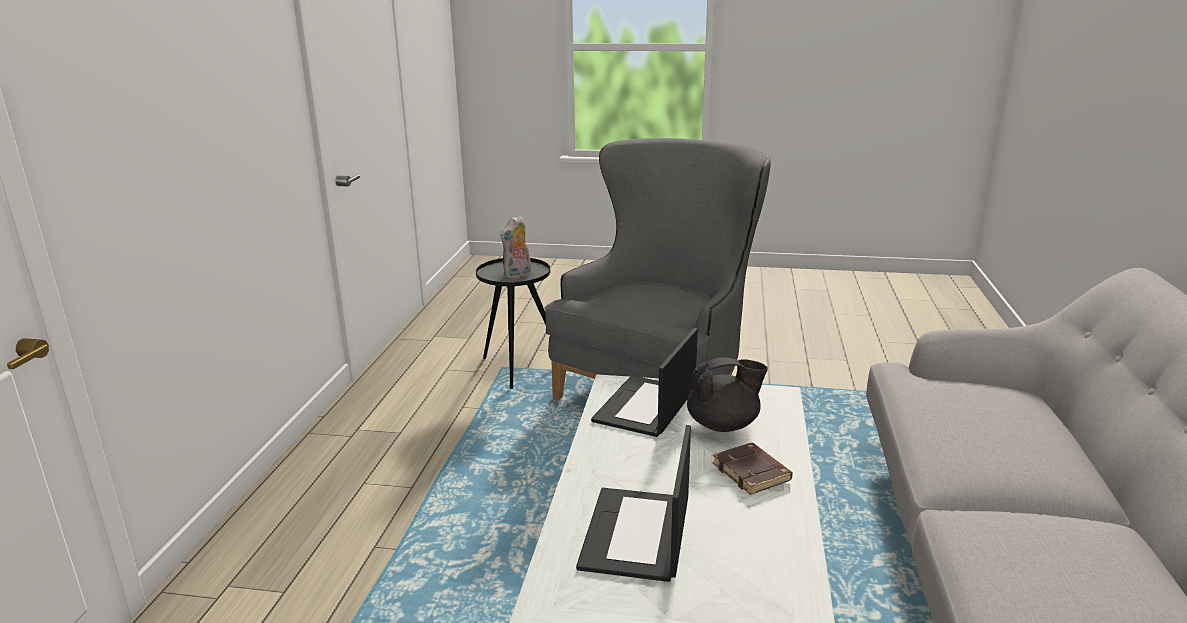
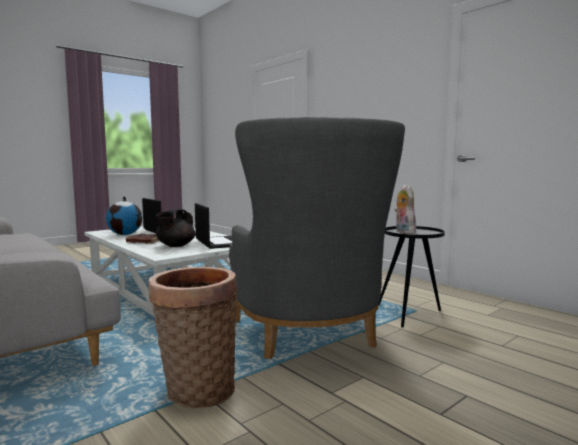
camera: 130 degrees right, 15 degrees down
none -> globe [106,196,142,235]
none -> basket [148,267,238,409]

